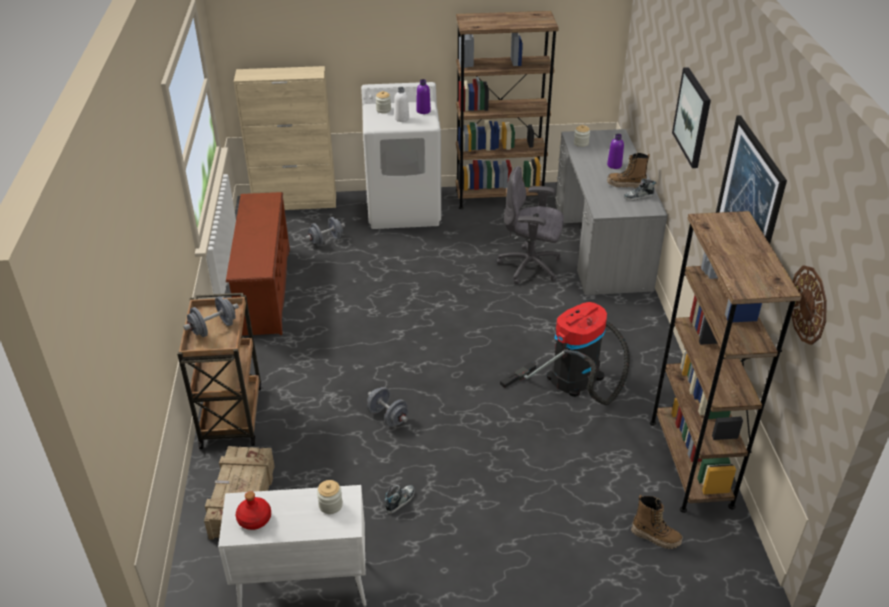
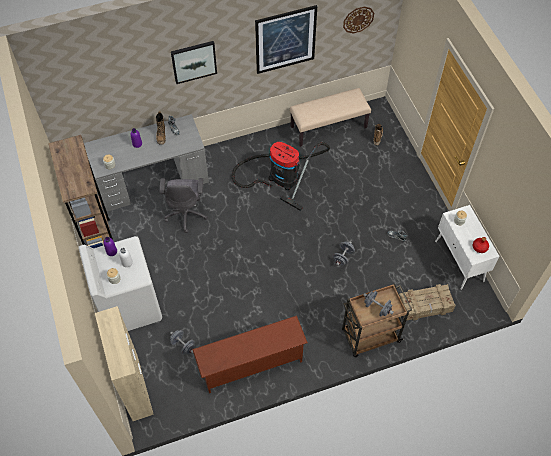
camera: 105 degrees left, 20 degrees up
brown bookcase [650,211,802,513] -> beige bench [290,88,371,147]

